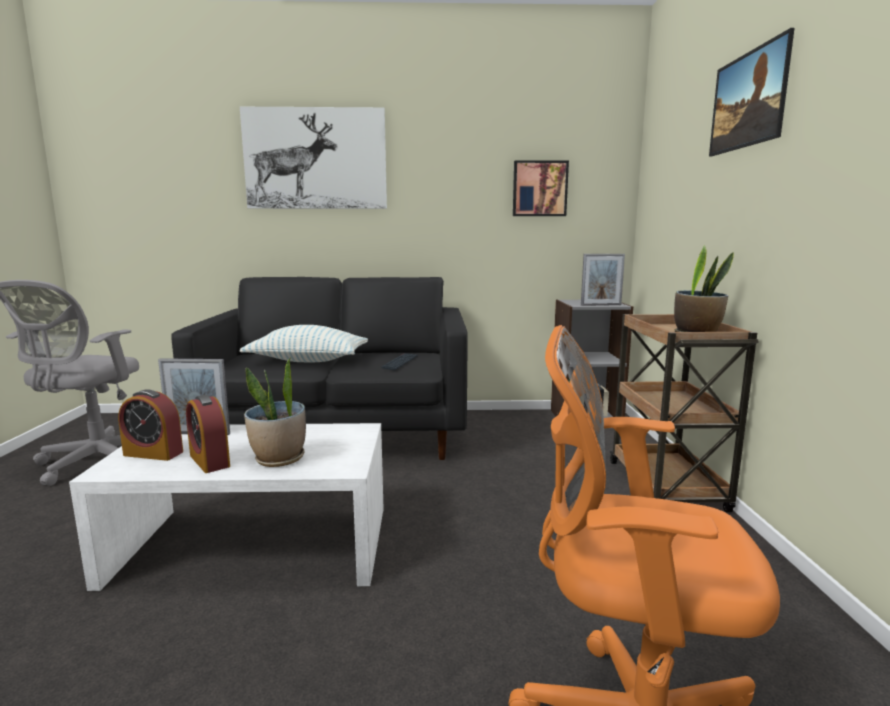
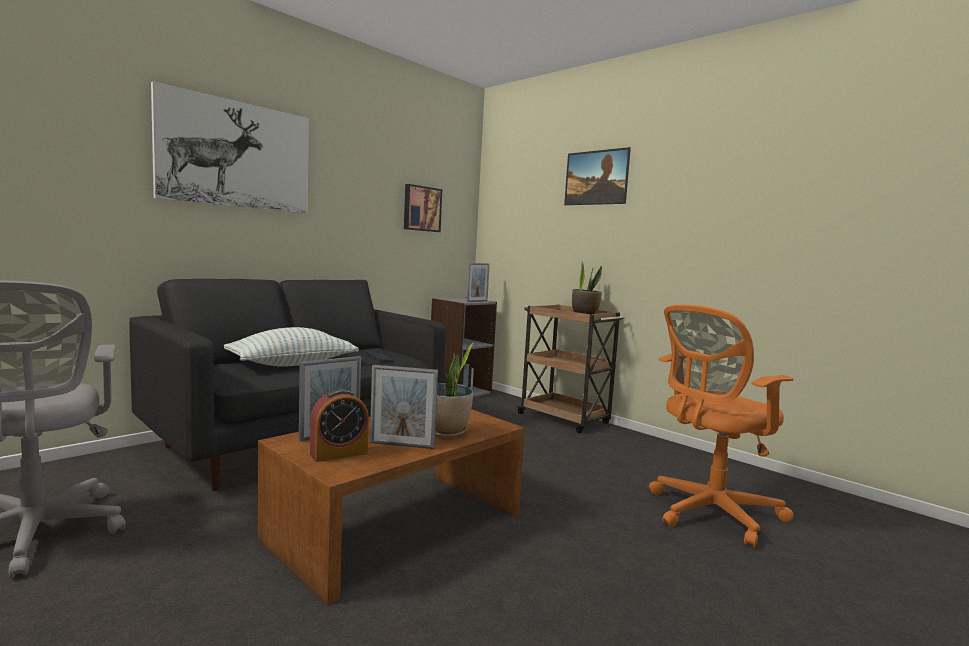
camera: 45 degrees left, 5 degrees down
white coffee table [69,423,384,591] -> brown coffee table [258,409,525,605]
alarm clock [186,395,230,473] -> picture frame [370,365,438,449]

